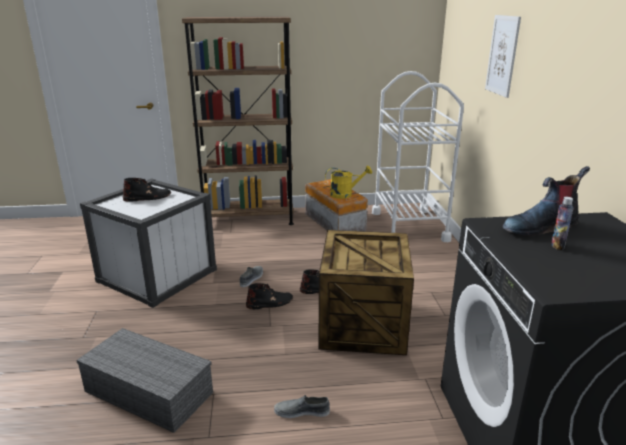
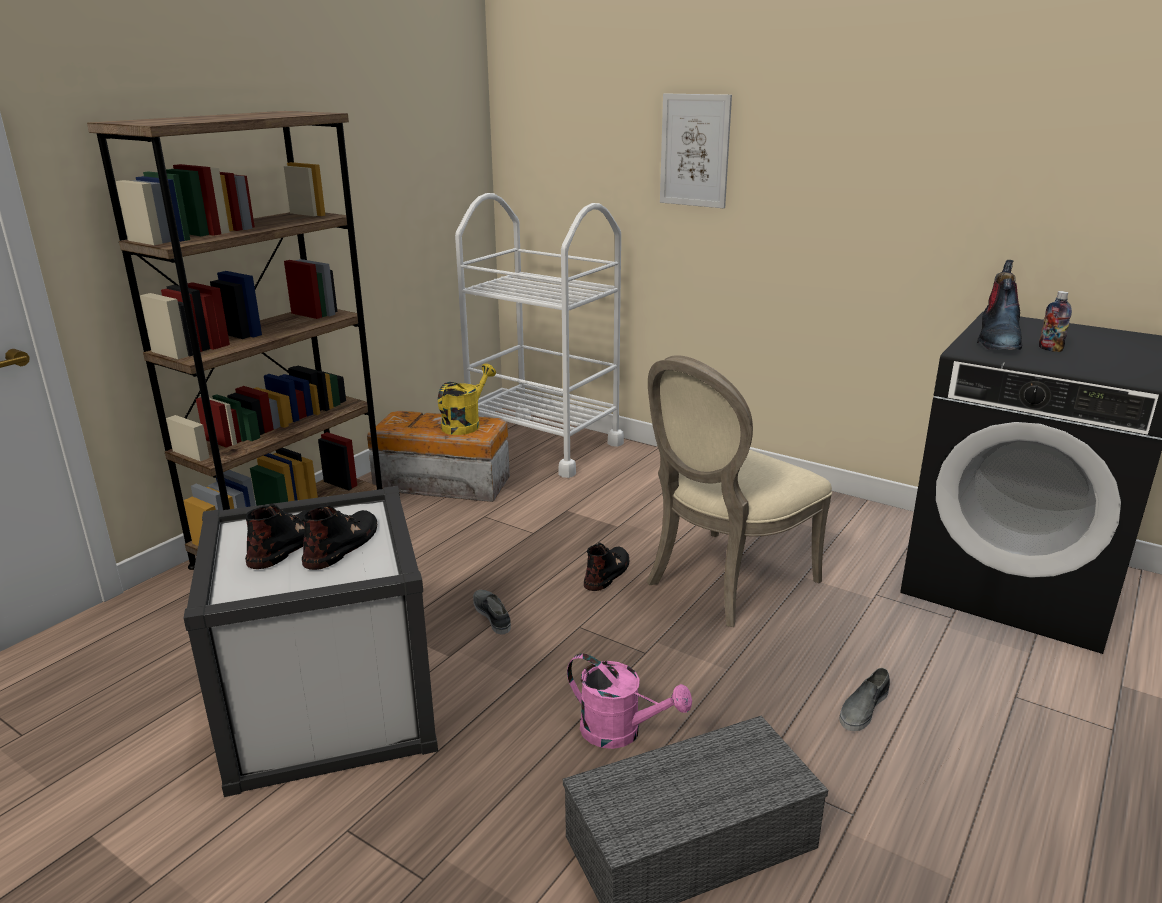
camera: 50 degrees left, 0 degrees up
black boot [246,283,293,309] -> black boot moved to [302,504,377,570]
crate [318,230,414,355] -> beige chair [647,355,832,627]
none -> pink watering can [567,653,692,749]

